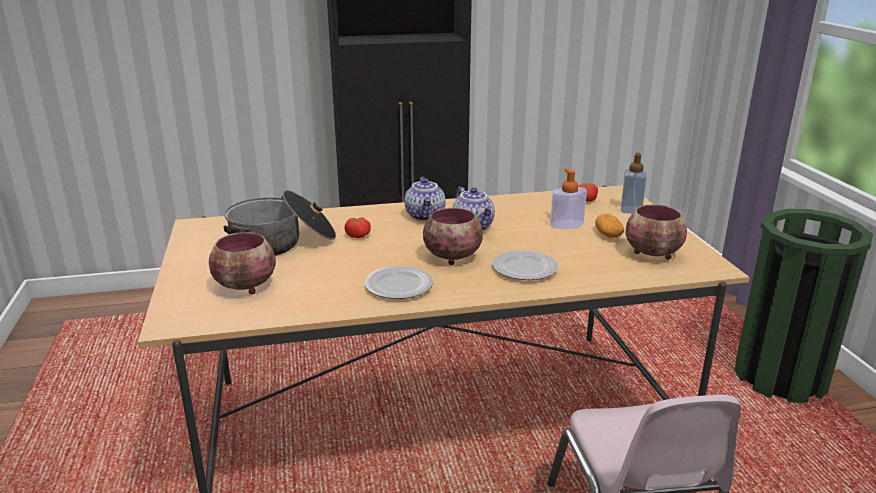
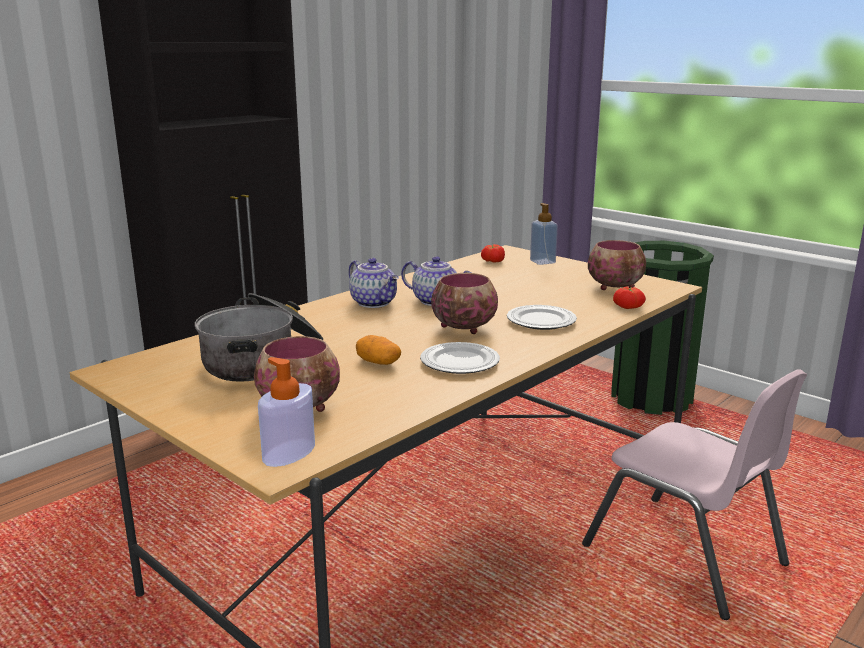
camera: 35 degrees left, 5 degrees down
tomato [344,218,371,238] -> tomato moved to [613,286,646,309]
soap dispenser [550,168,587,229] -> soap dispenser moved to [258,357,315,467]
potato [595,214,624,238] -> potato moved to [356,335,401,365]

